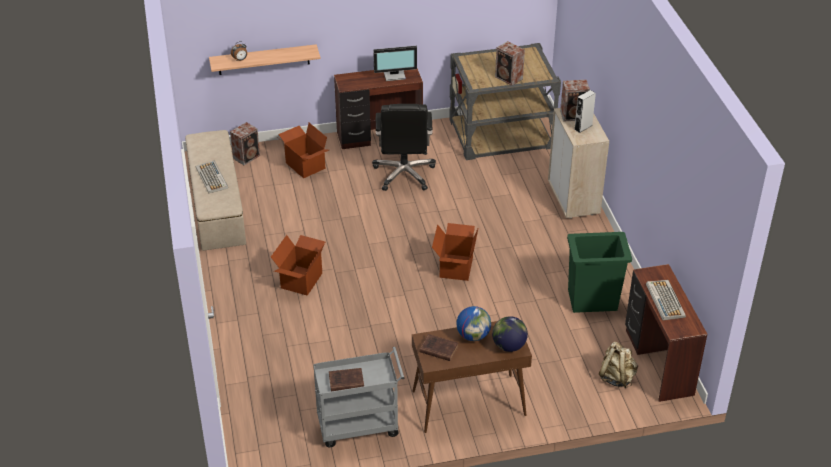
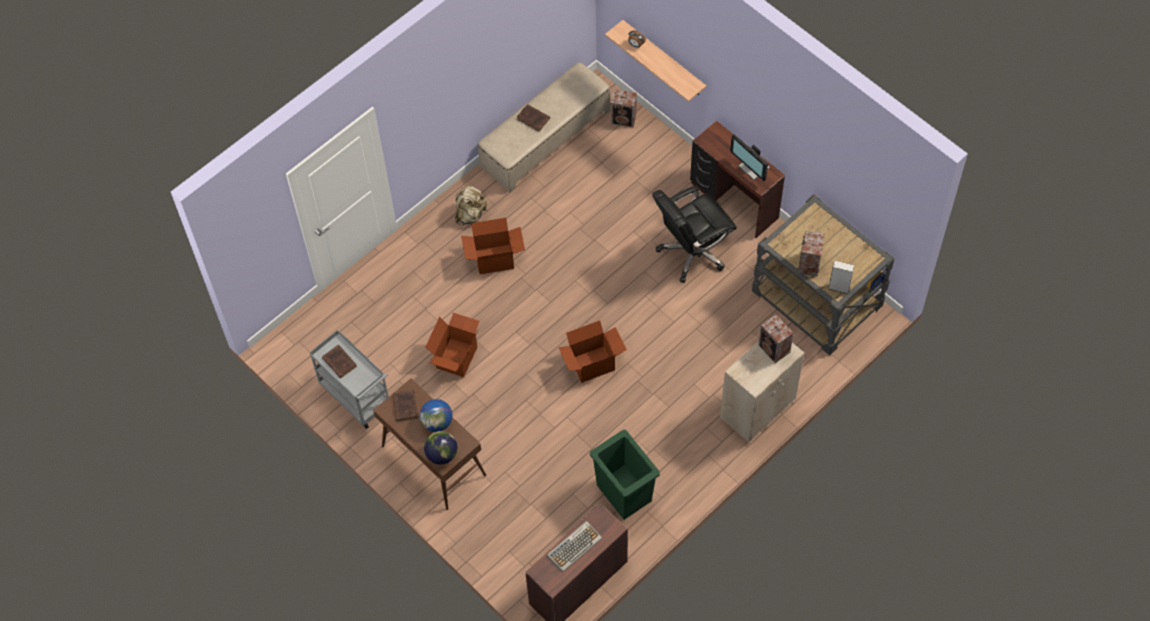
camera: 60 degrees right, 20 degrees up
keyboard [196,160,228,193] -> brown book [517,104,550,132]
cardboard box [278,123,329,178] -> cardboard box moved to [425,313,479,377]
grey speaker [574,90,596,133] -> grey speaker moved to [828,261,854,294]
beige backpack [599,342,638,388] -> beige backpack moved to [455,186,487,226]

